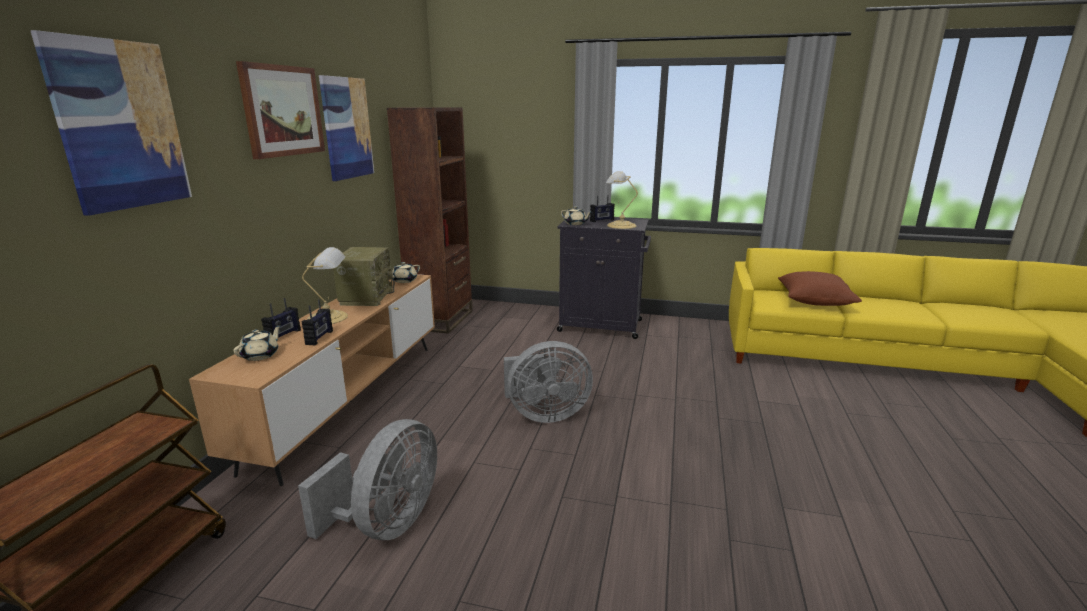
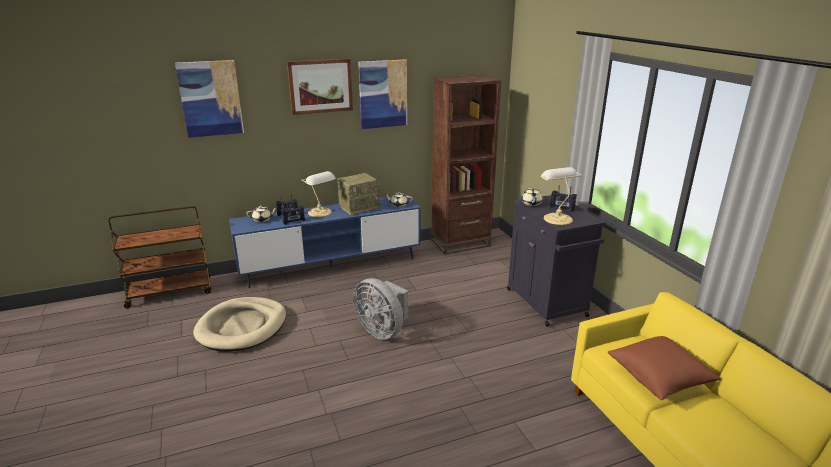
camera: 55 degrees right, 5 degrees up
brown tv stand [189,274,435,486] -> blue tv stand [229,195,421,288]
grey fan [298,419,437,540] -> beige dog bed [193,297,286,352]

